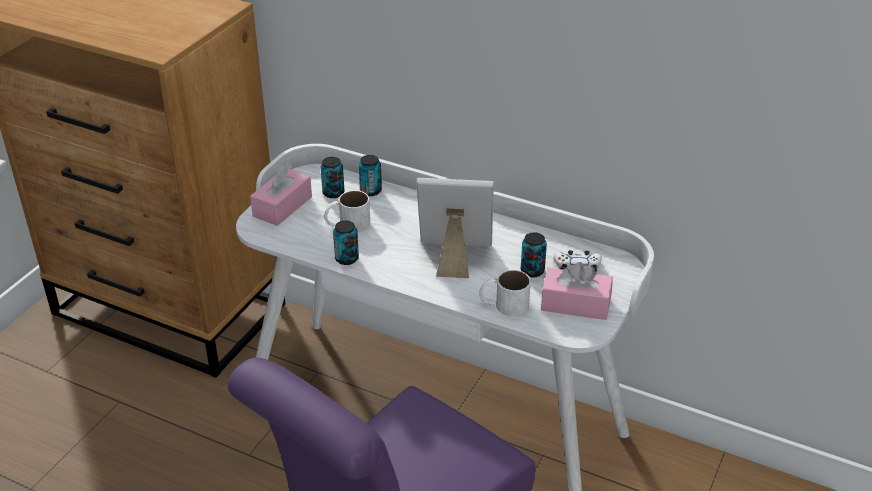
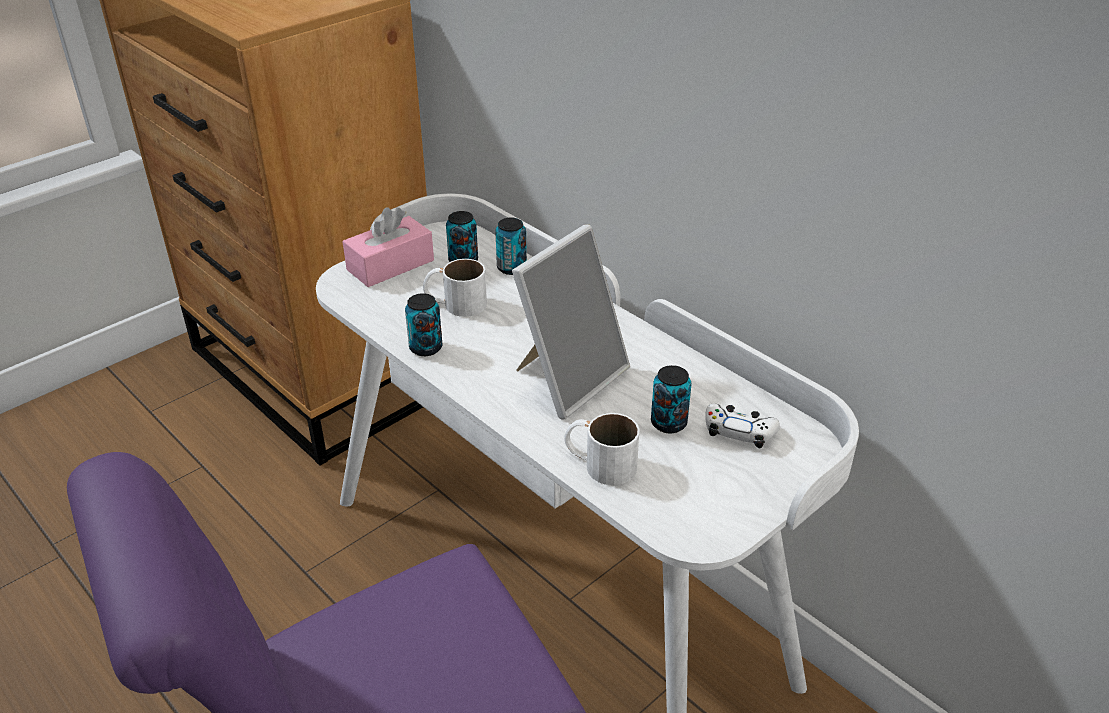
camera: 20 degrees right, 0 degrees up
picture frame [416,178,494,278] -> picture frame turned 105 degrees clockwise [512,224,630,419]
pink tissue box [541,262,613,320] -> none

